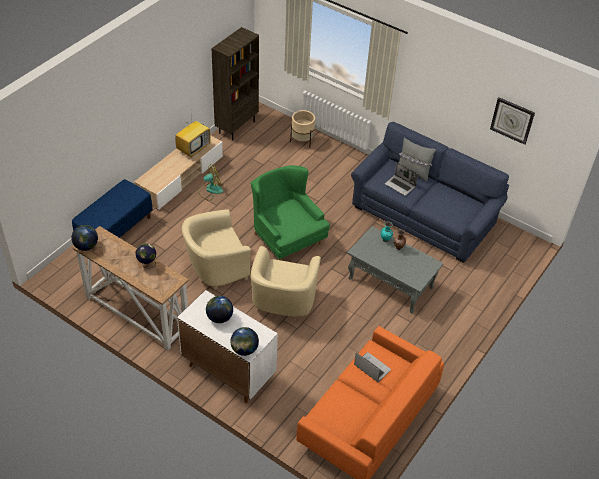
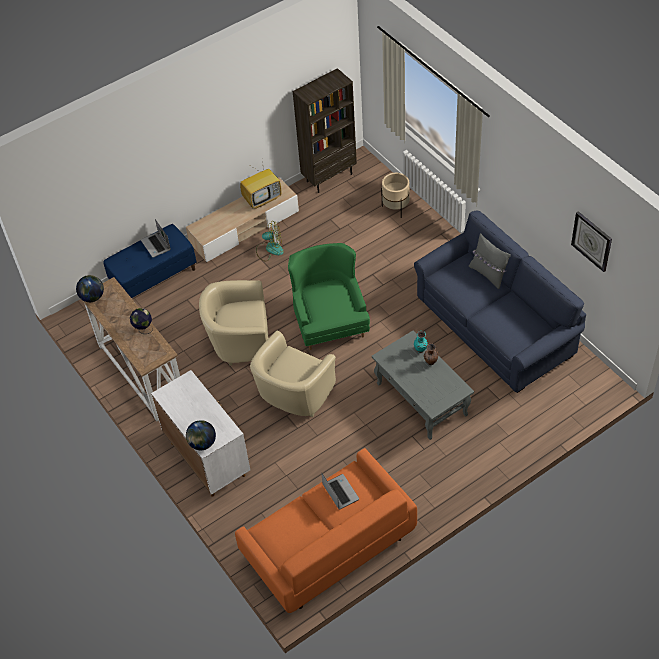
camera: 25 degrees right, 5 degrees up
globe [206,296,233,323] -> none
laptop [385,162,418,196] -> laptop moved to [141,219,171,258]

